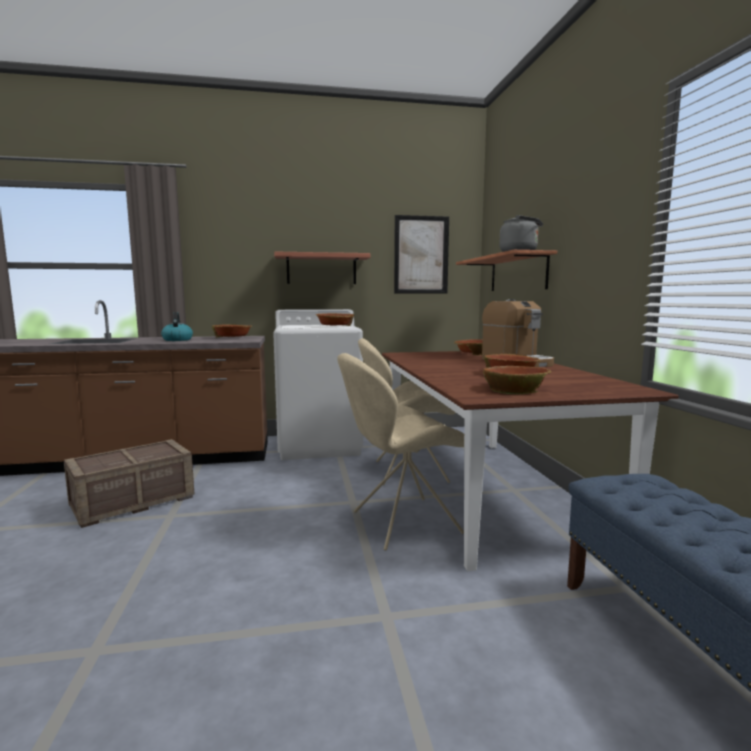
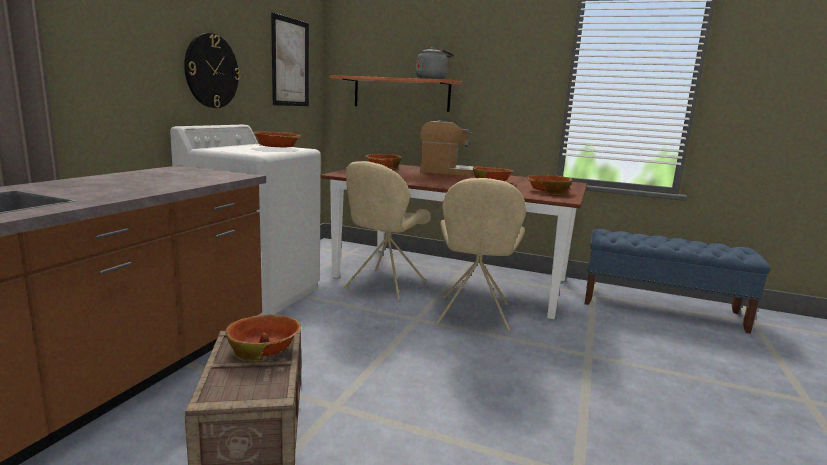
camera: 60 degrees left, 5 degrees up
kettle [161,312,193,341] -> none
bowl [212,324,252,337] -> bowl moved to [226,314,301,362]
shelf [274,252,371,284] -> wall clock [184,33,240,108]

